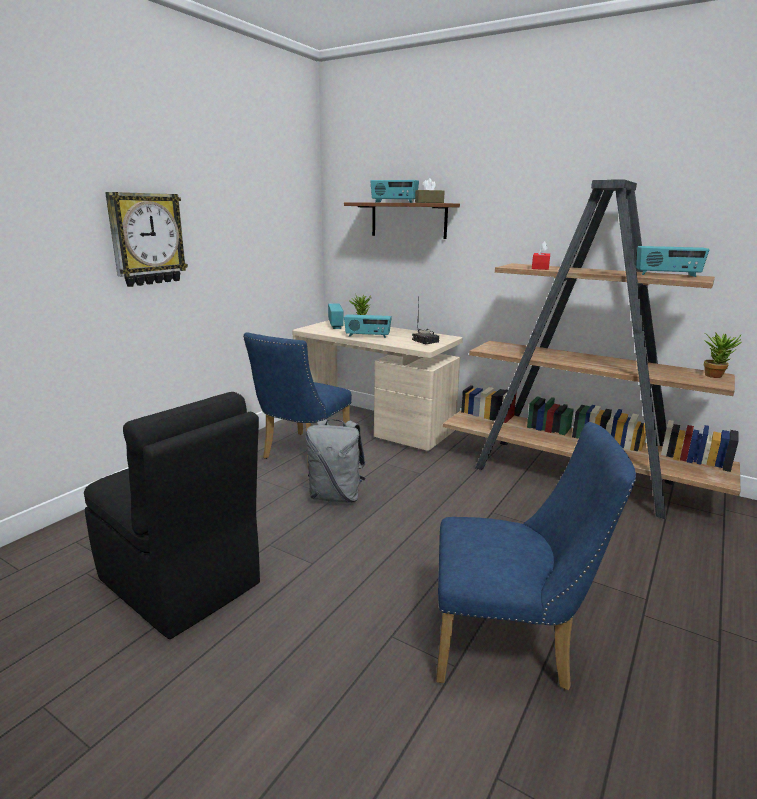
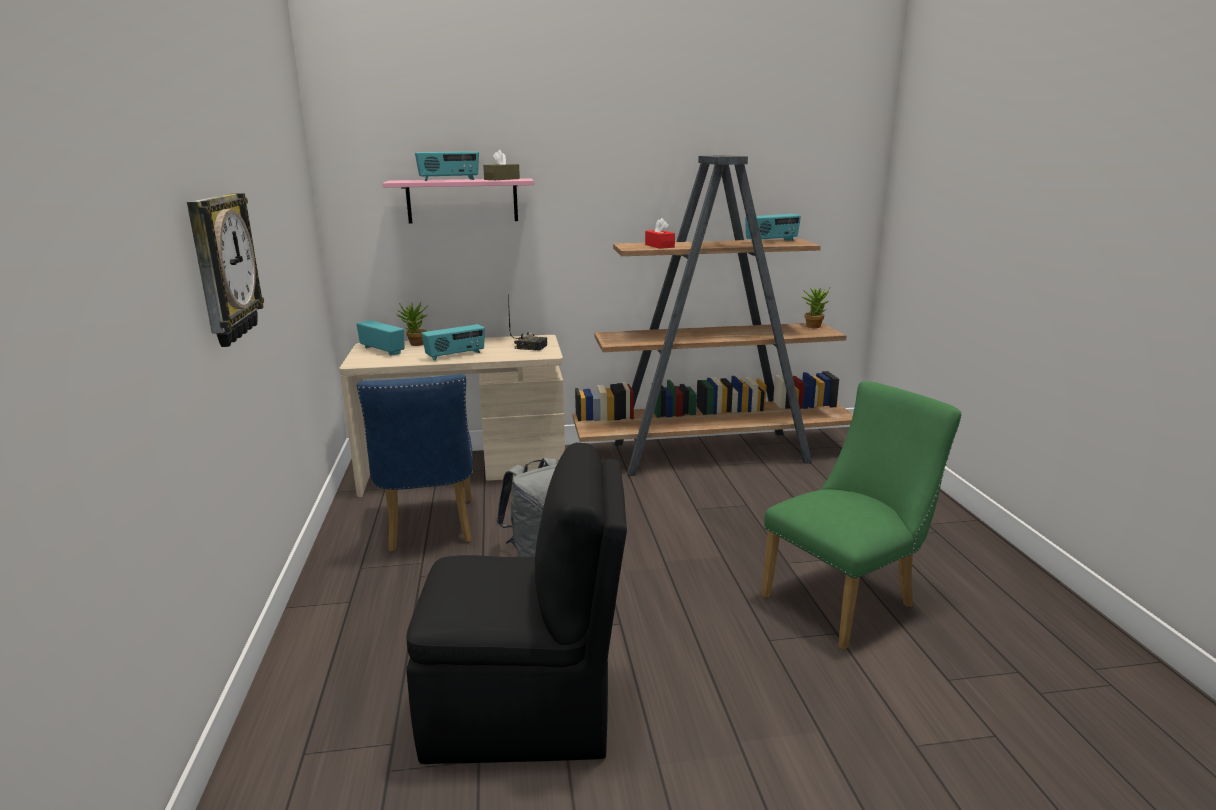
camera: 40 degrees left, 0 degrees up
brown shelf [344,202,460,239] -> pink shelf [382,178,534,224]
blue chair [436,422,636,690] -> green chair [762,381,962,650]

